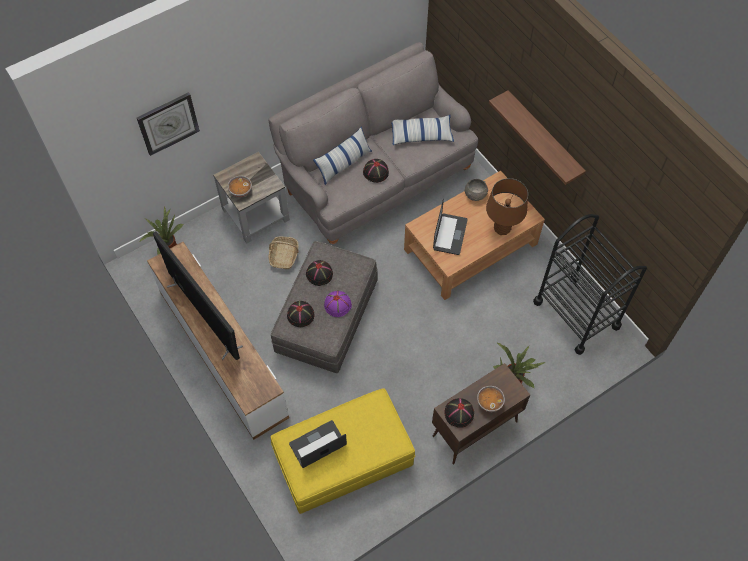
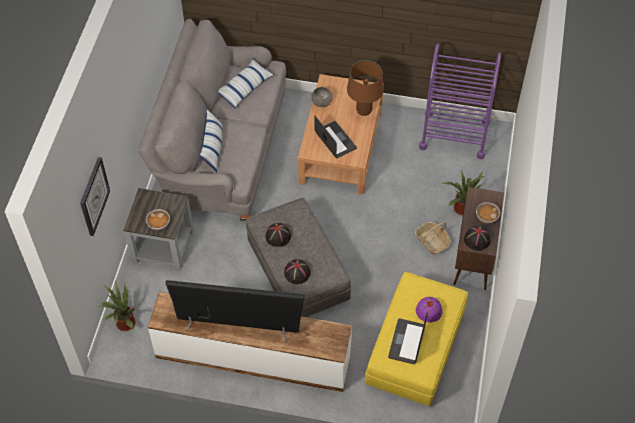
camera: 45 degrees left, 5 degrees down
basket [268,236,298,269] -> basket moved to [415,222,451,255]
purple hat [324,291,352,317] -> purple hat moved to [416,297,442,323]
black hat [363,159,389,183] -> none
shelf [489,90,586,185] -> none
black cart [533,214,647,355] -> purple cart [419,44,501,159]

